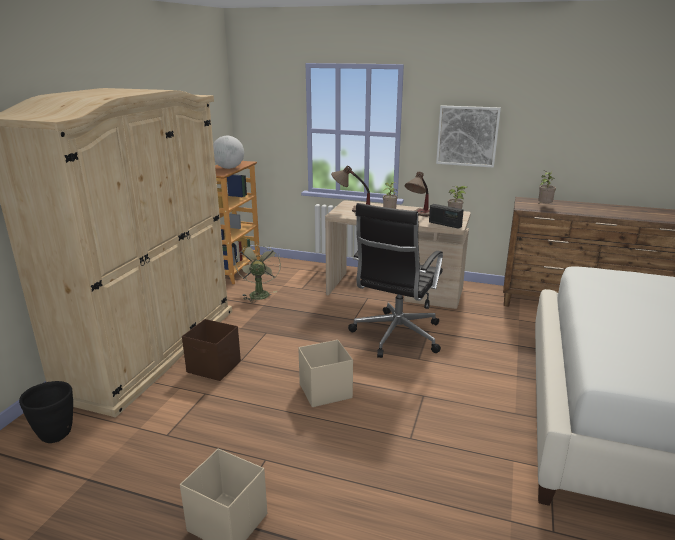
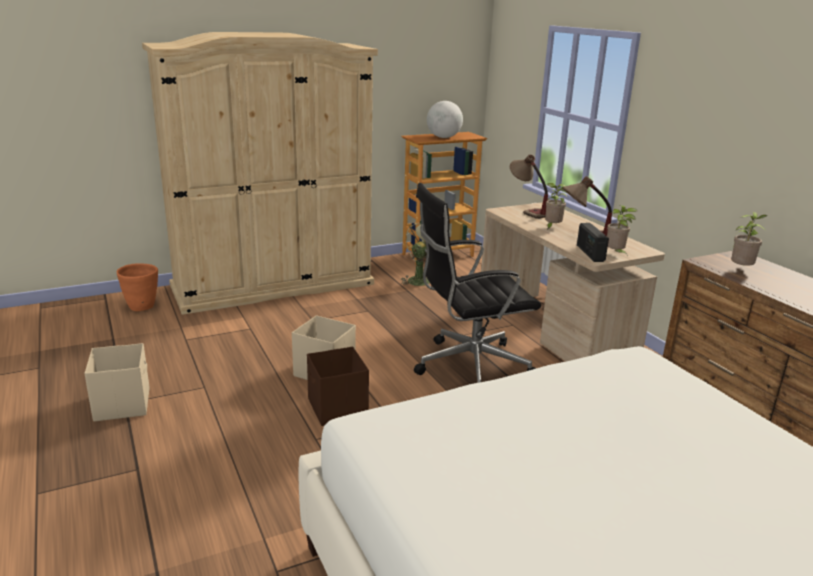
camera: 45 degrees right, 0 degrees up
black planter [19,381,73,443] -> orange planter [117,263,158,311]
brown storage box [182,319,241,381] -> brown storage box moved to [307,347,369,426]
picture [436,105,501,168] -> none

